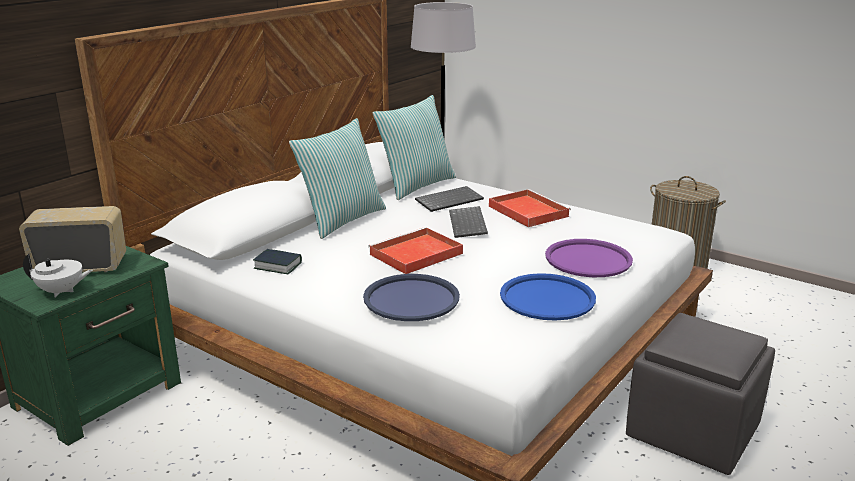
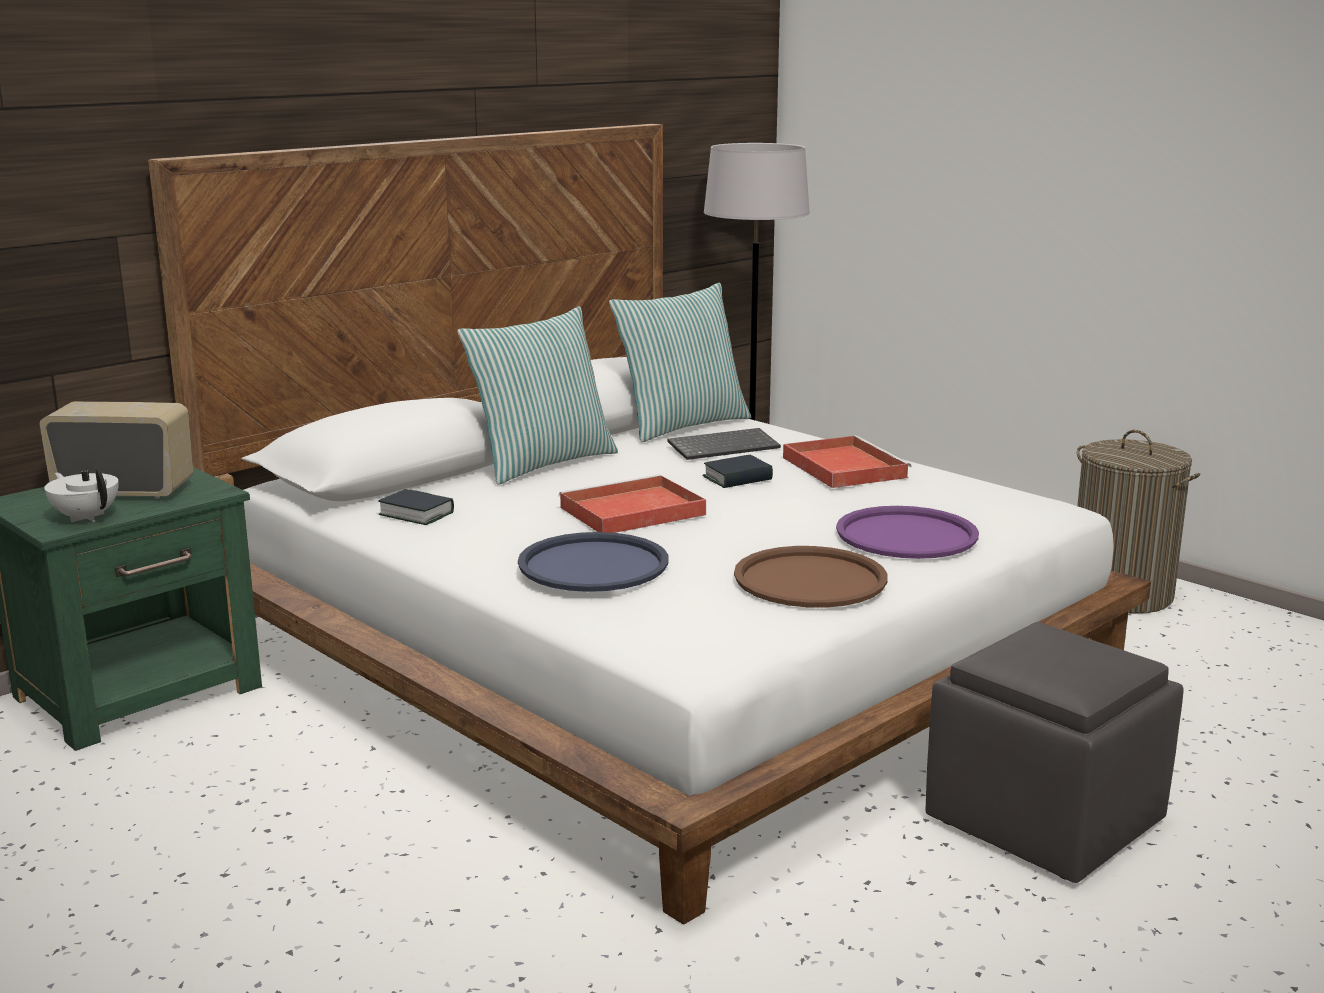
camera: 10 degrees right, 5 degrees down
white teapot [23,254,93,298] -> white teapot turned 150 degrees counterclockwise [44,467,119,522]
keyboard [449,206,488,238] -> book [703,455,773,488]
blue tray [500,273,596,320] -> brown tray [734,546,888,608]

